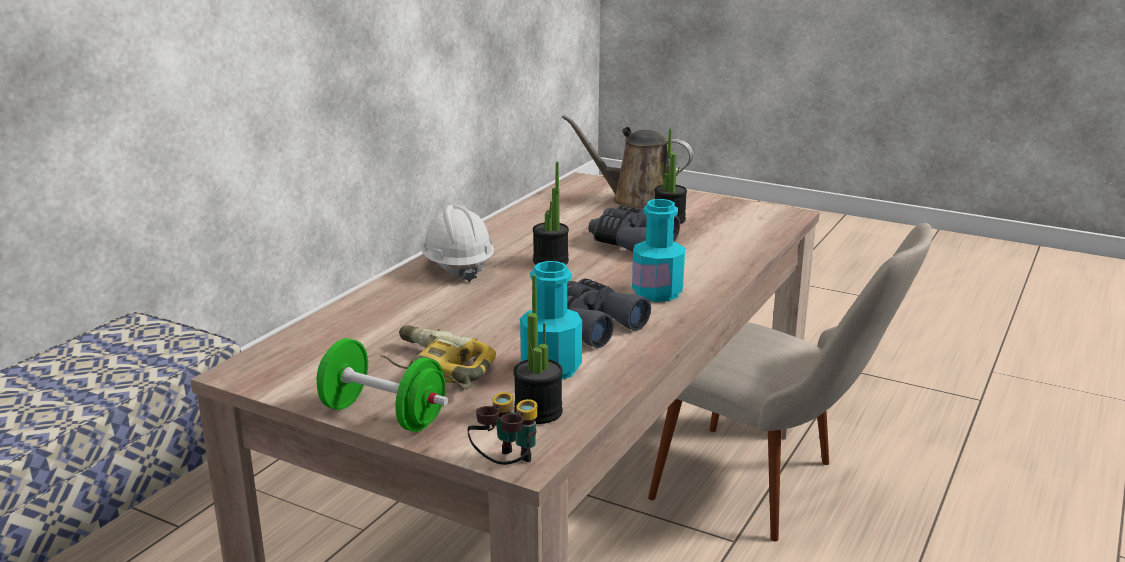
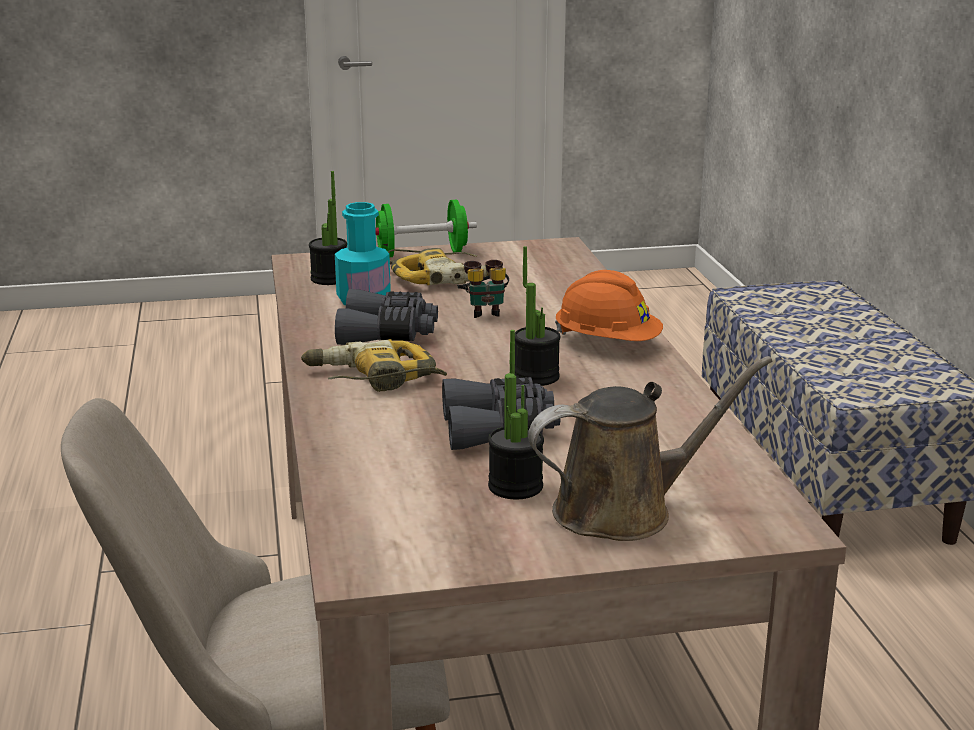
camera: 140 degrees right, 0 degrees up
white hard hat [422,205,494,282] -> orange hard hat [555,270,663,341]
binoculars [467,392,537,465] -> binoculars moved to [457,260,509,318]
turquoise bottle [632,199,685,302] -> power drill [301,339,447,392]

